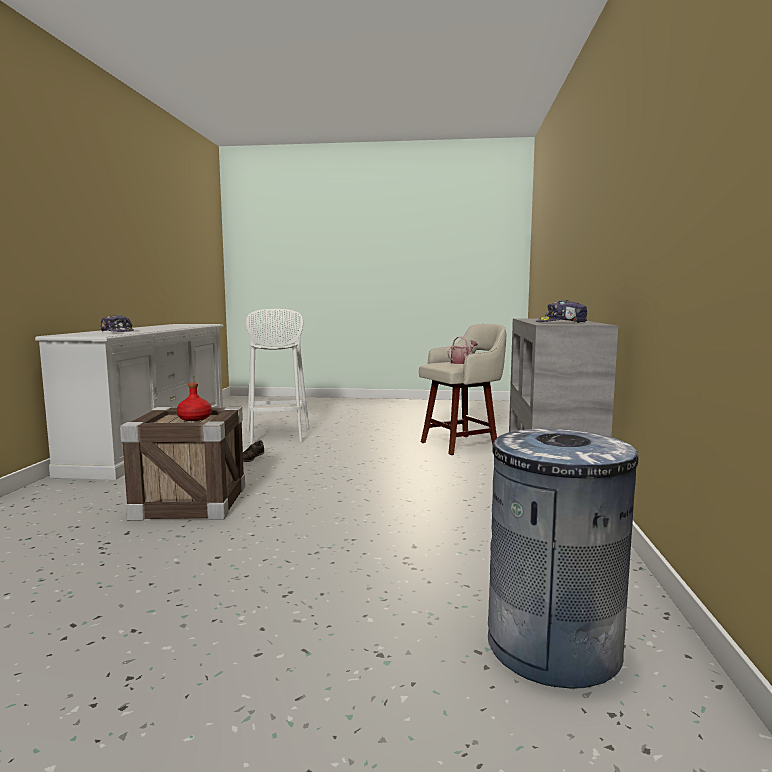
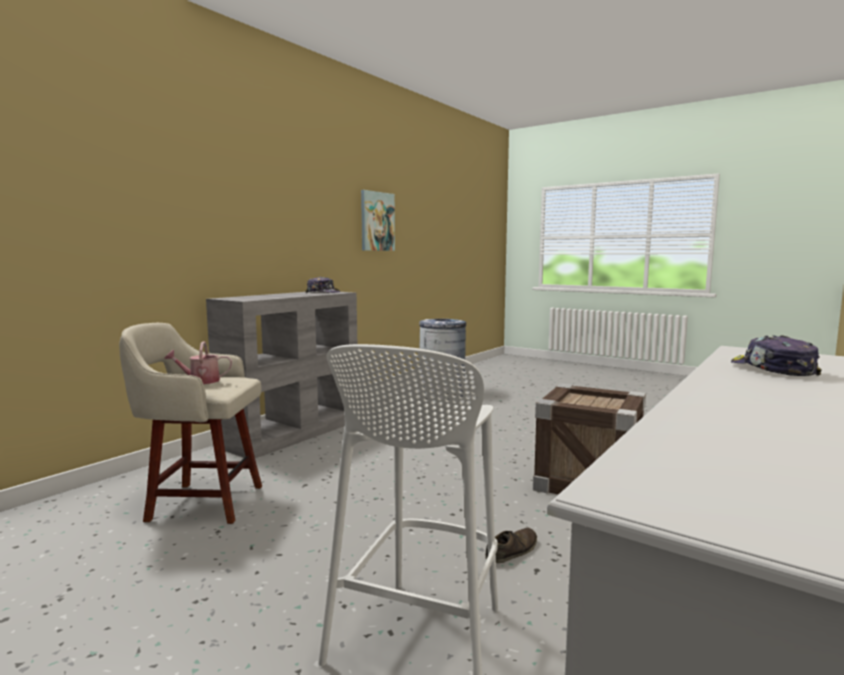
camera: 150 degrees left, 0 degrees up
red bottle [177,383,212,421] -> none
none -> picture [361,190,395,251]

